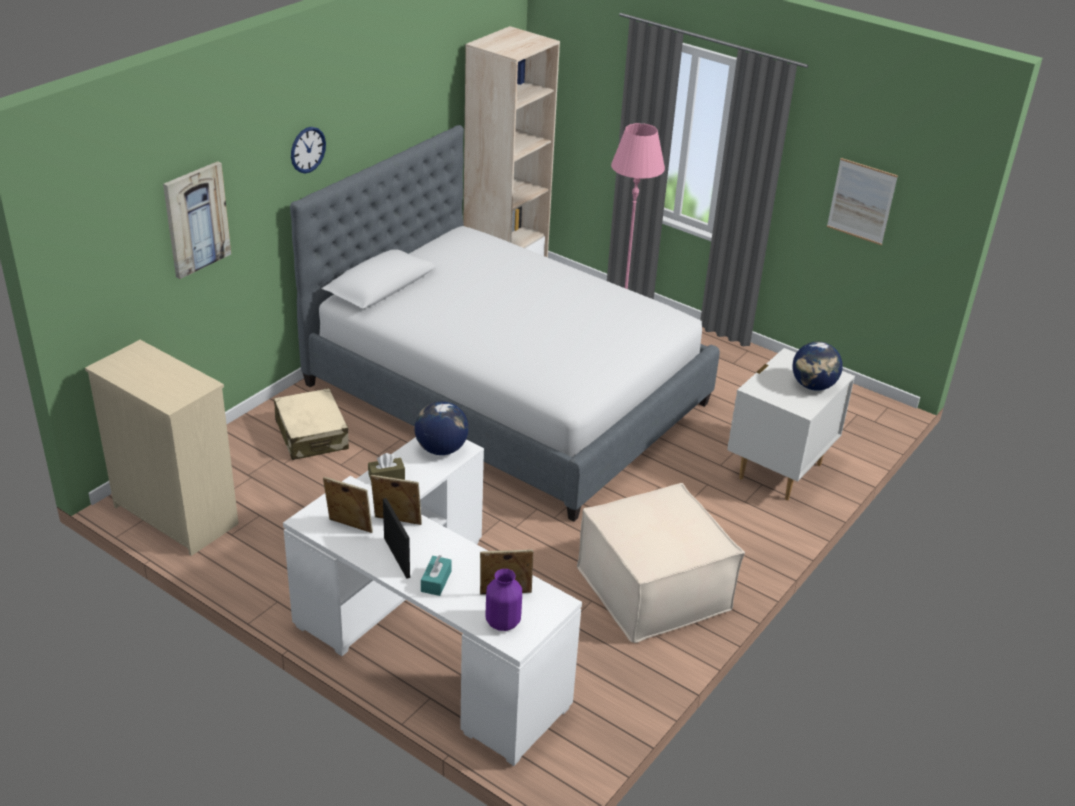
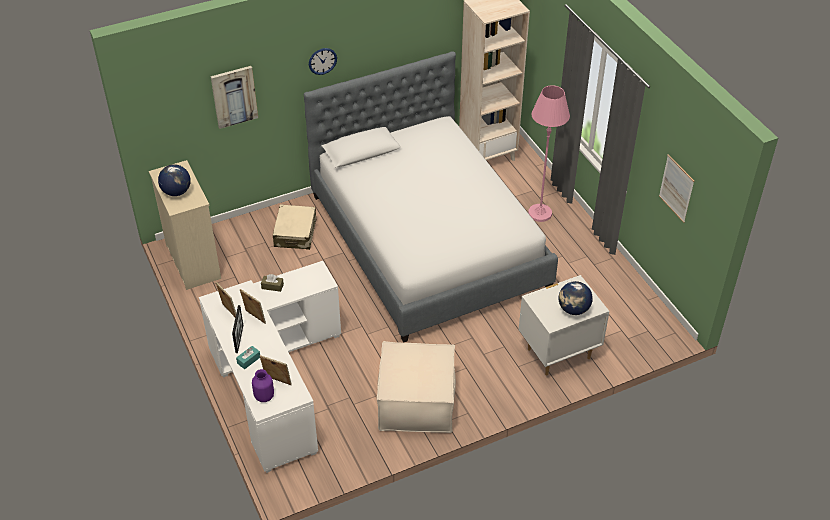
camera: 30 degrees right, 10 degrees up
globe [415,401,469,455] -> globe moved to [158,164,191,196]

